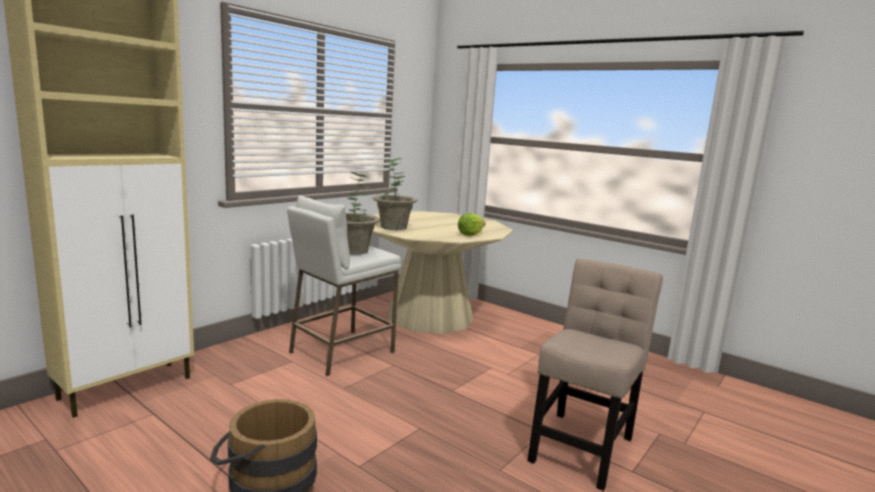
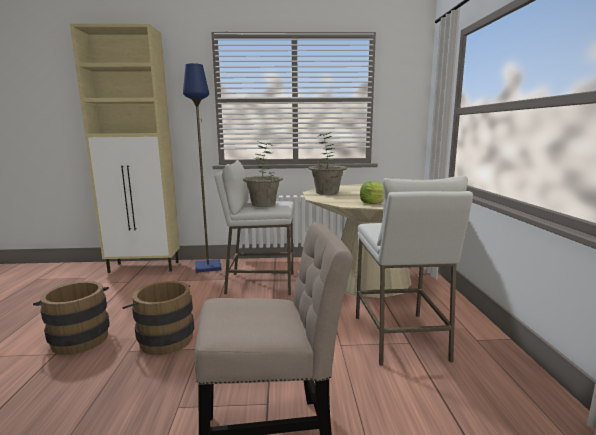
camera: 50 degrees right, 0 degrees up
none -> brown bucket [122,281,194,355]
none -> blue floor lamp [183,63,221,273]
none -> white stool [356,176,473,366]

